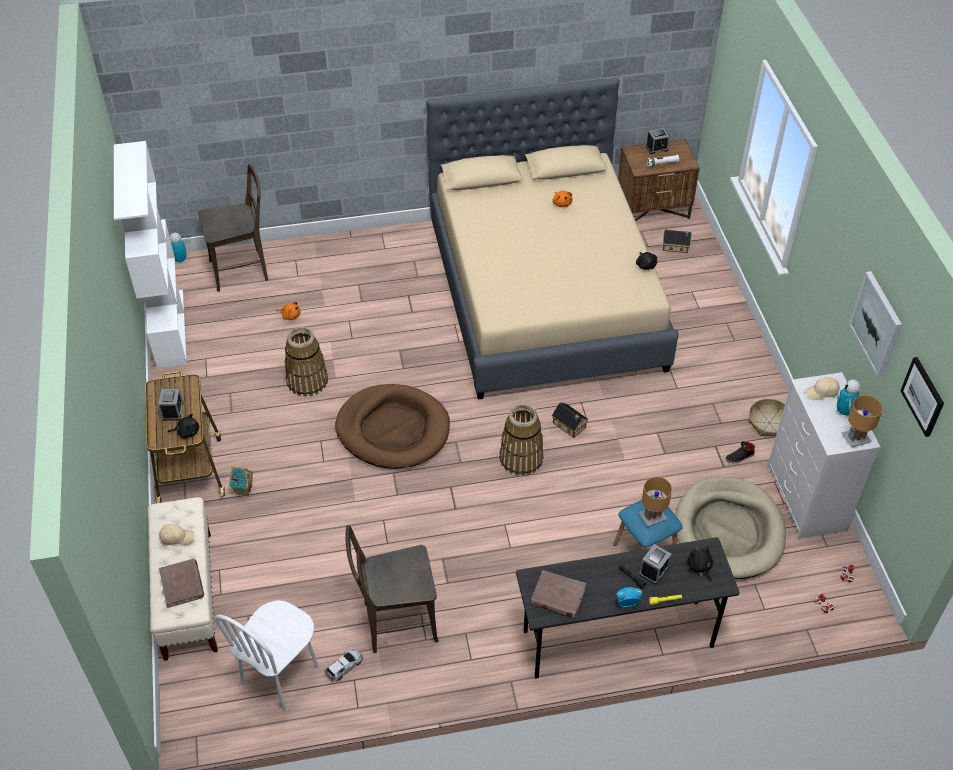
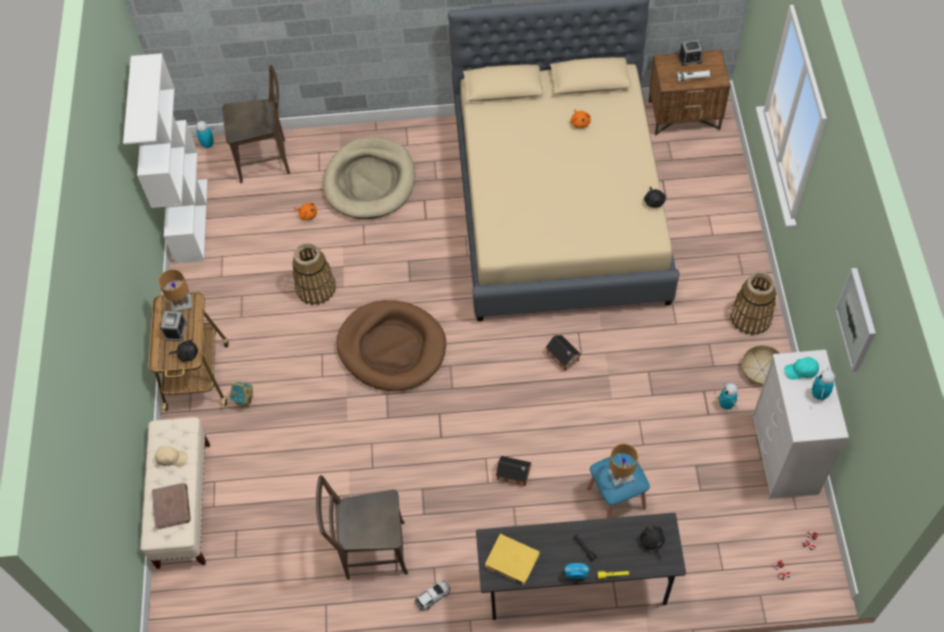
camera: 10 degrees right, 10 degrees up
white chair [215,600,319,711] -> none
toy car [325,649,363,682] -> toy car moved to [415,580,451,611]
basket [499,404,544,476] -> basket moved to [730,272,776,336]
brown book [531,570,586,618] -> yellow book [485,534,539,585]
alarm clock [639,544,672,584] -> none
toy house [663,230,692,253] -> toy house moved to [496,456,532,486]
beige dog bed [675,477,786,579] -> beige dog bed moved to [323,137,415,219]
black shoe [725,441,755,463] -> toy robot [718,379,738,410]
beige cap [805,377,840,400] -> turquoise cap [784,357,819,380]
brown table lamp [842,395,883,448] -> brown table lamp moved to [158,269,192,311]
picture [900,357,944,437] -> none

